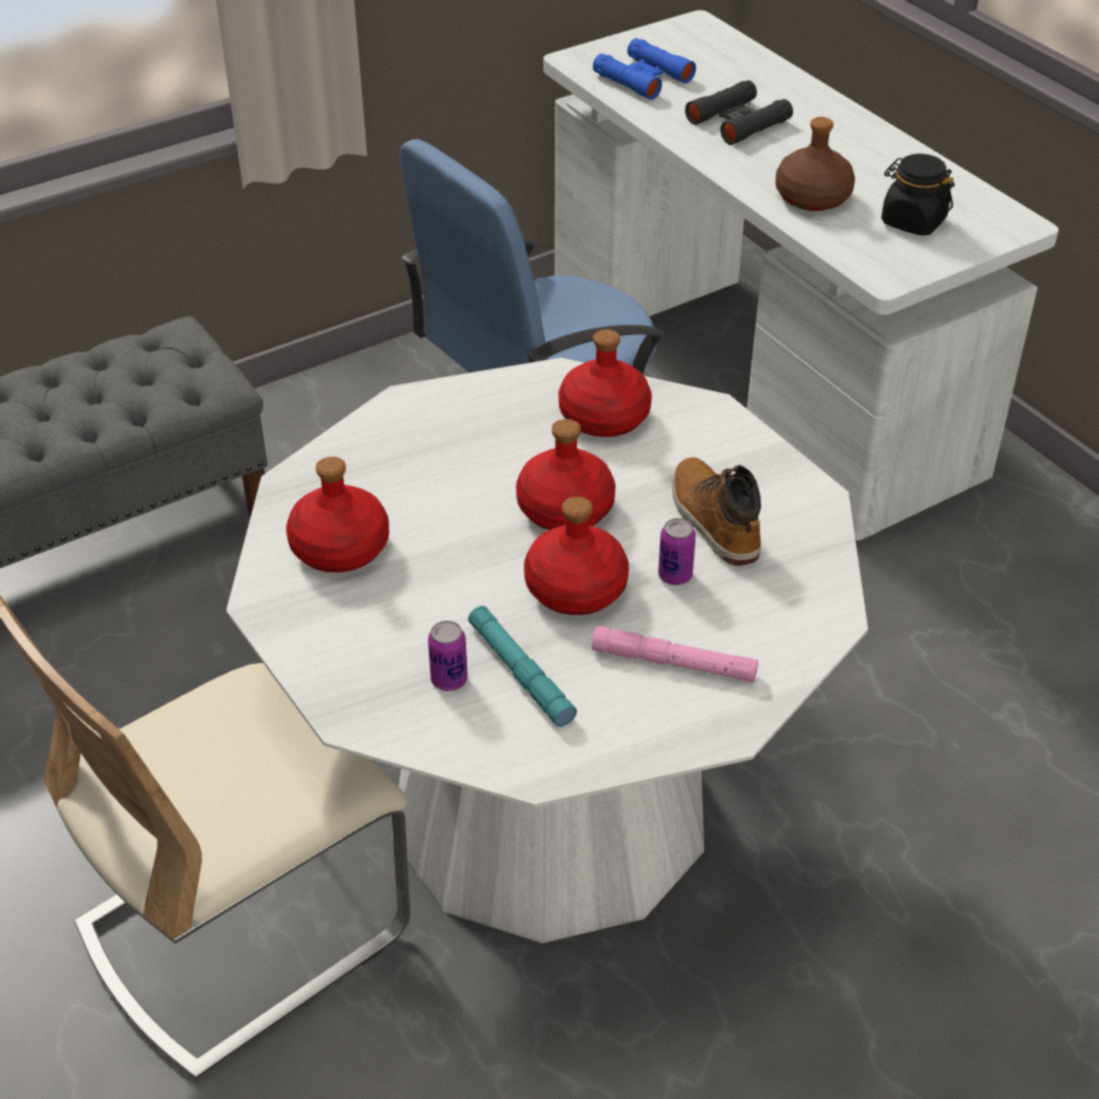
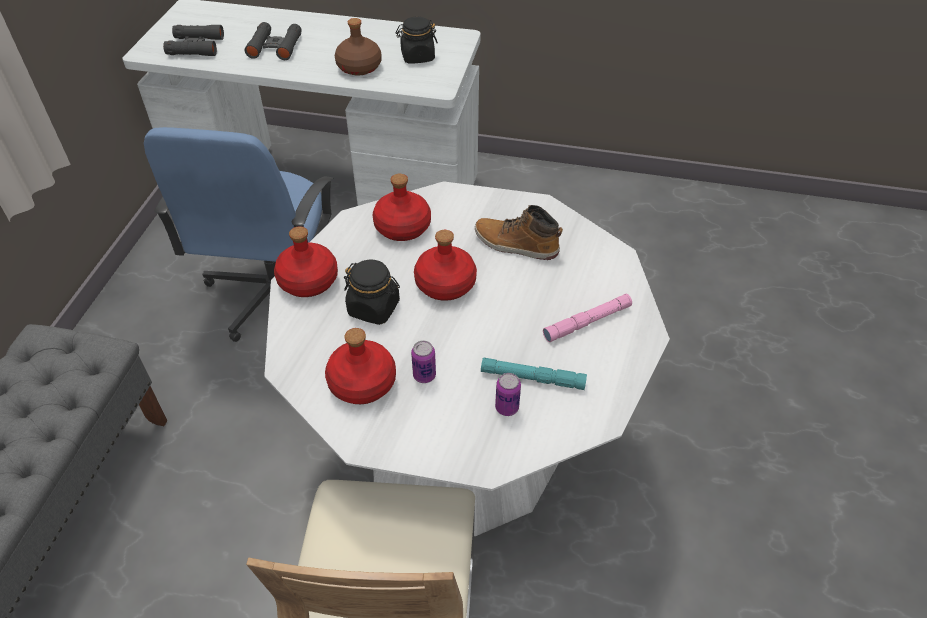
camera: 45 degrees left, 5 degrees up
red bottle [524,497,629,615] -> red bottle moved to [274,226,338,297]
blue binoculars [593,38,696,100] -> black binoculars [163,25,224,56]
can [658,518,696,585] -> can moved to [411,341,436,383]
none -> black jar [344,260,400,325]

